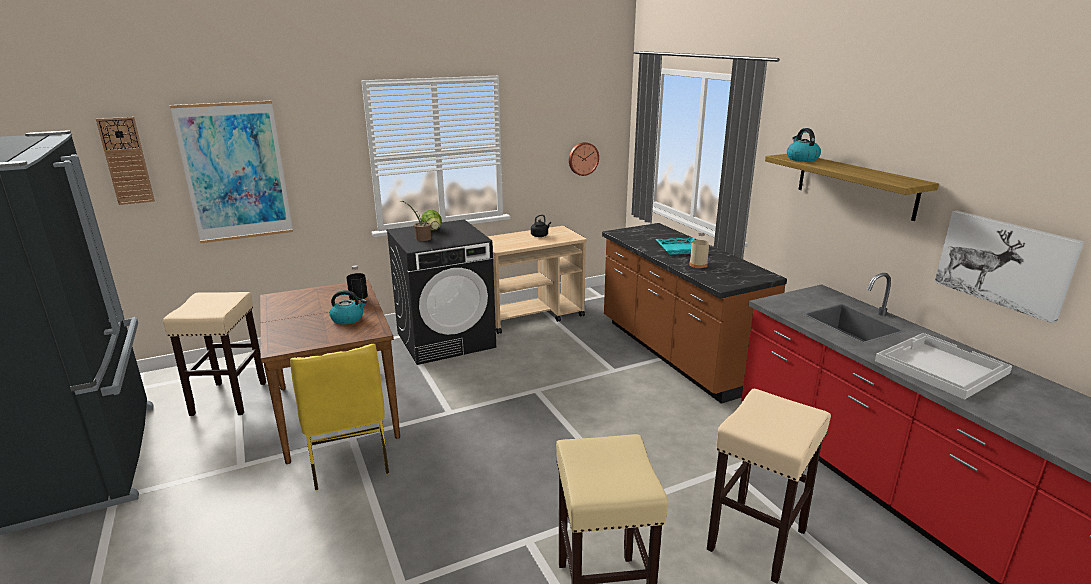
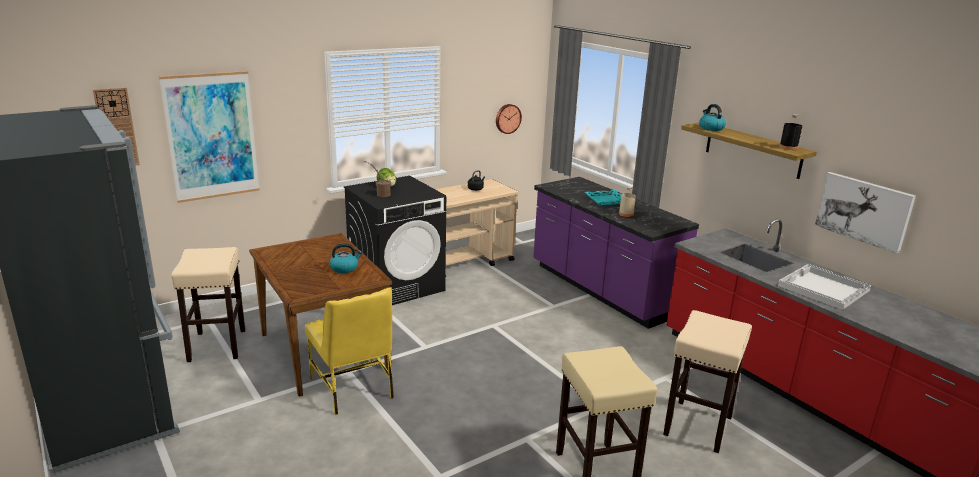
camera: 10 degrees left, 0 degrees up
black bottle [346,265,368,303] -> black bottle moved to [779,114,802,150]
brown counter [602,223,787,404] -> purple counter [533,177,699,329]

